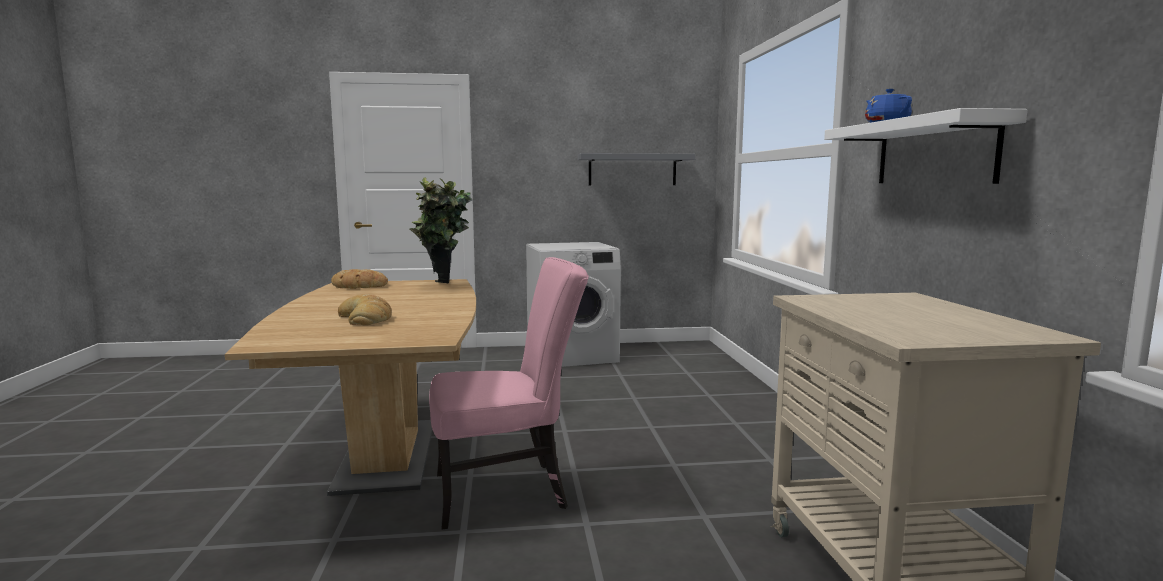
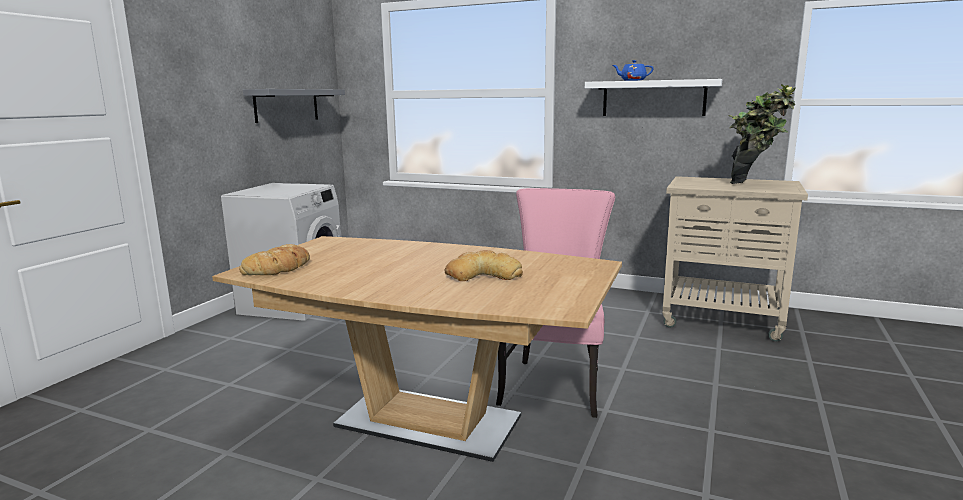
camera: 60 degrees left, 5 degrees up
potted plant [410,177,472,283] -> potted plant moved to [728,84,796,184]

